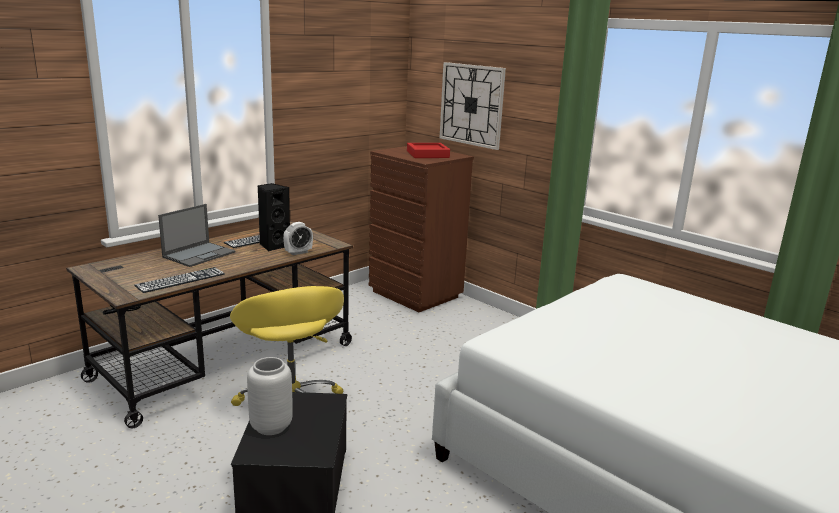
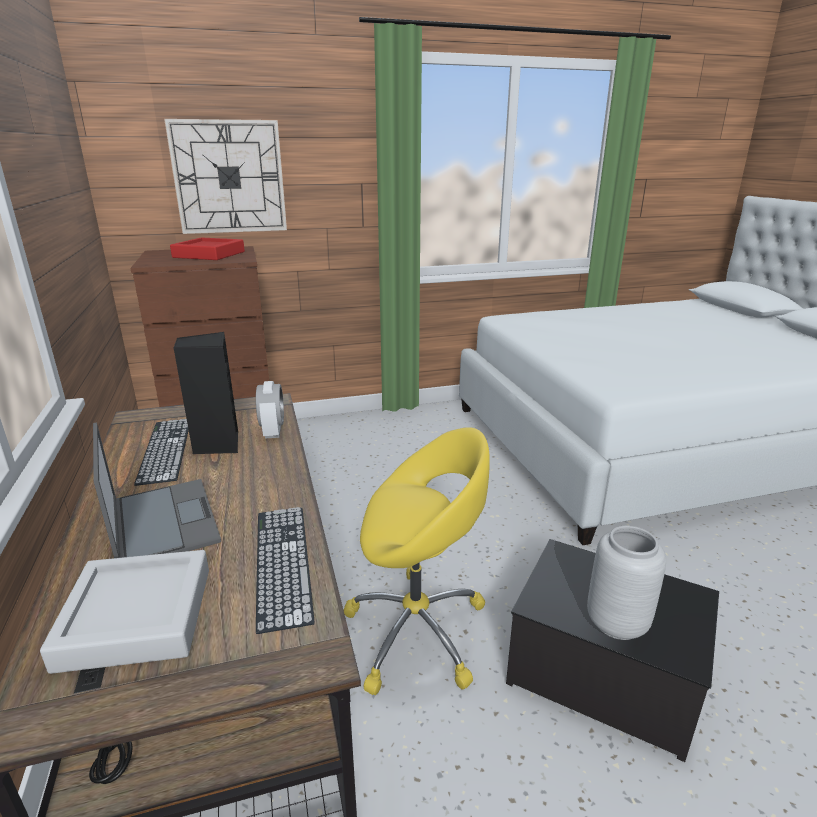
camera: 60 degrees left, 5 degrees up
none -> grey tray [40,550,209,674]

